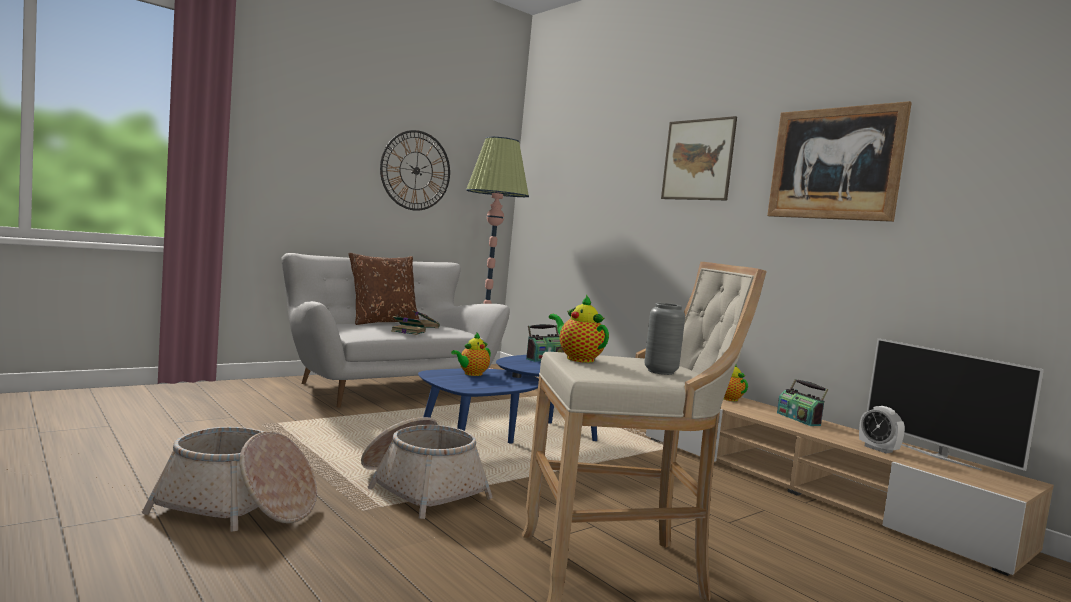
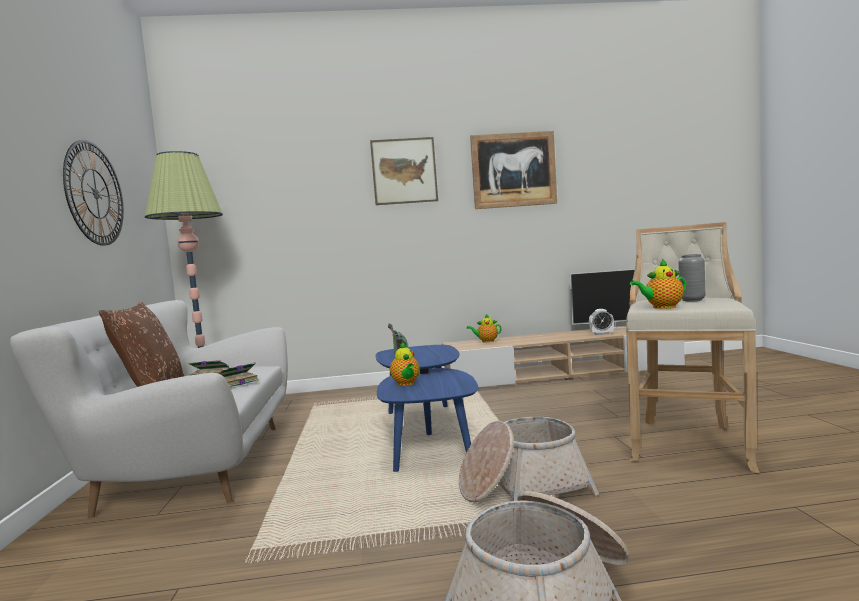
camera: 55 degrees left, 0 degrees up
radio [777,379,828,426] -> none

